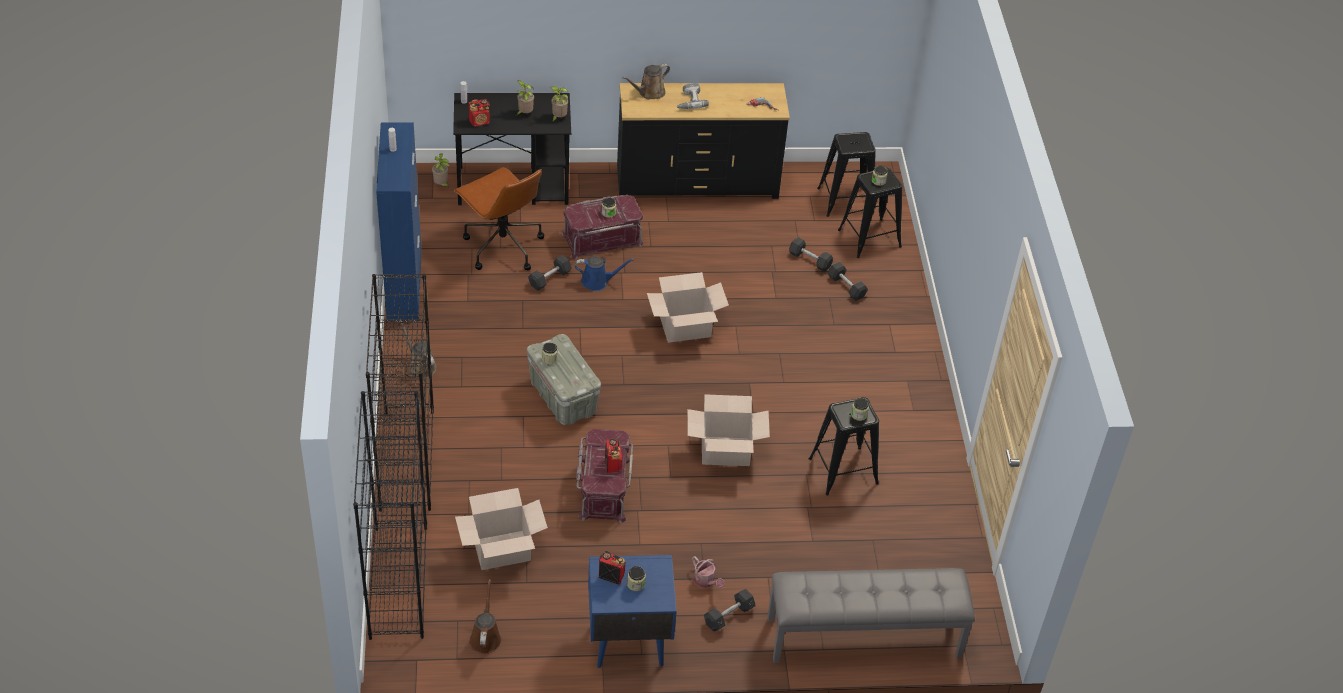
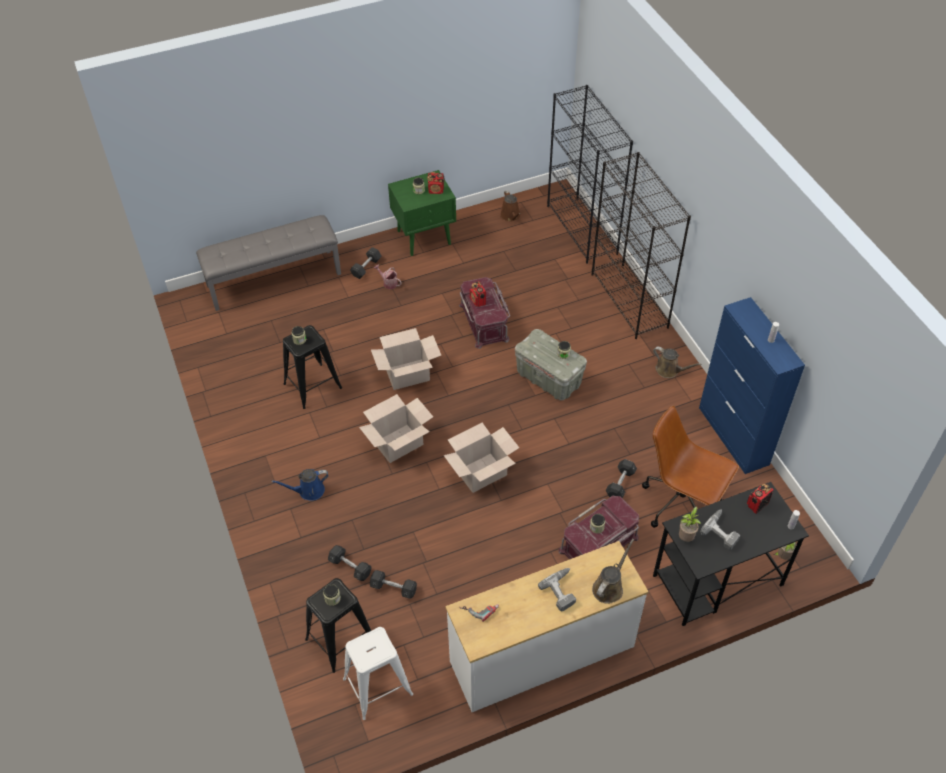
camera: 165 degrees right, 5 degrees up
cardboard box [455,488,548,570] -> cardboard box moved to [359,394,433,463]
potted plant [515,80,534,115] -> power drill [700,509,740,550]
blue watering can [575,256,634,291] -> blue watering can moved to [271,469,329,501]
blue nightstand [588,555,677,668] -> green nightstand [388,170,456,256]
black dresser [617,83,790,199] -> white dresser [446,541,649,712]
black stool [817,132,876,217] -> white stool [343,627,413,720]

